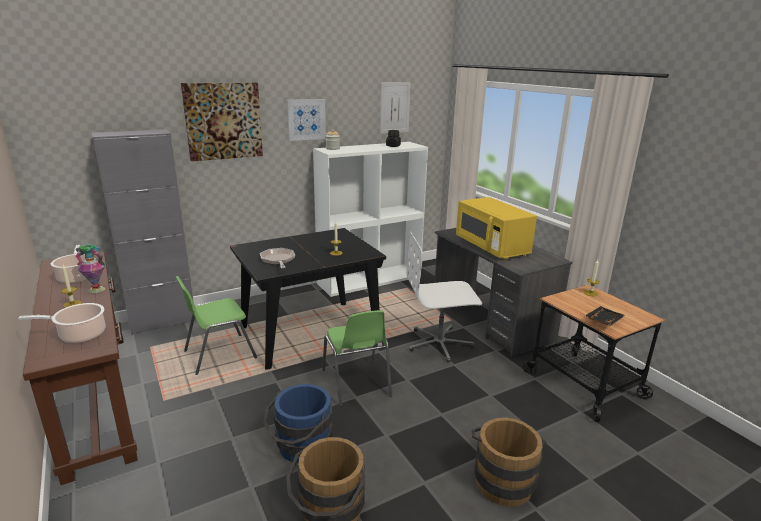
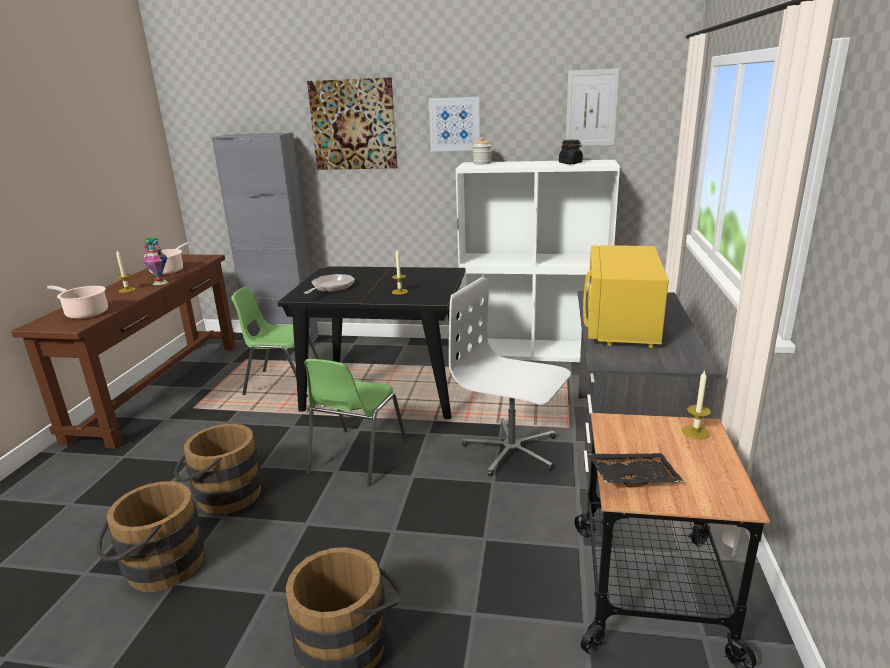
camera: 40 degrees right, 0 degrees up
blue bucket [263,384,333,463] -> brown bucket [174,424,262,515]

